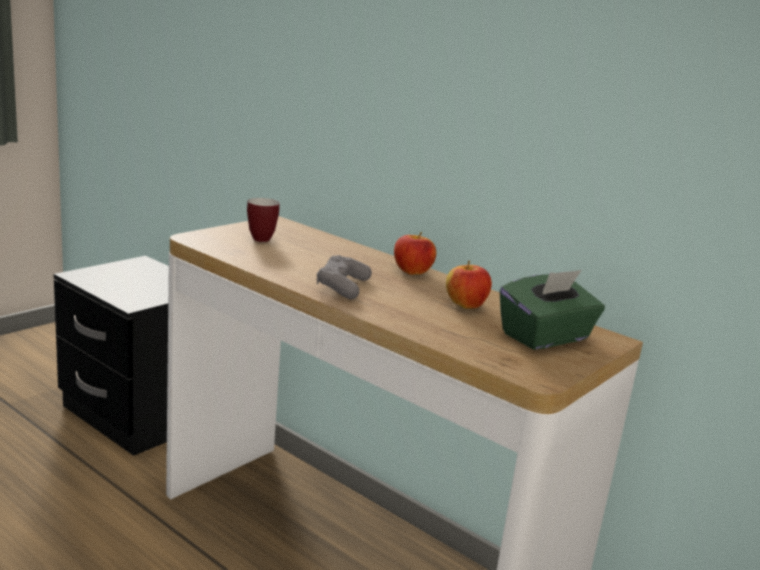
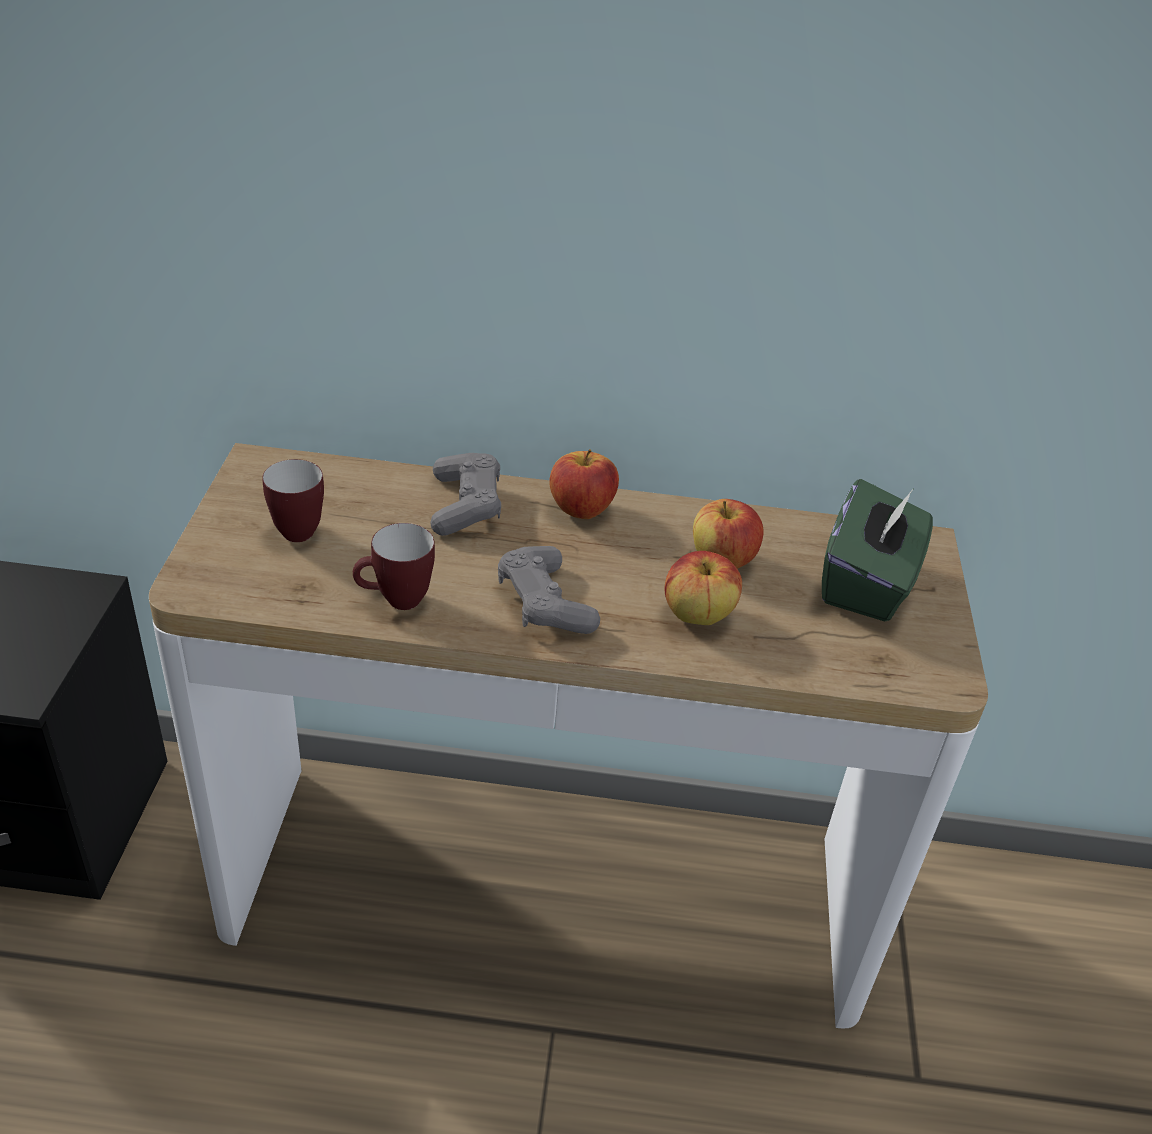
camera: 35 degrees left, 20 degrees up
none -> mug [353,523,435,610]
none -> grey game controller [430,453,501,536]
none -> apple [665,551,742,625]

